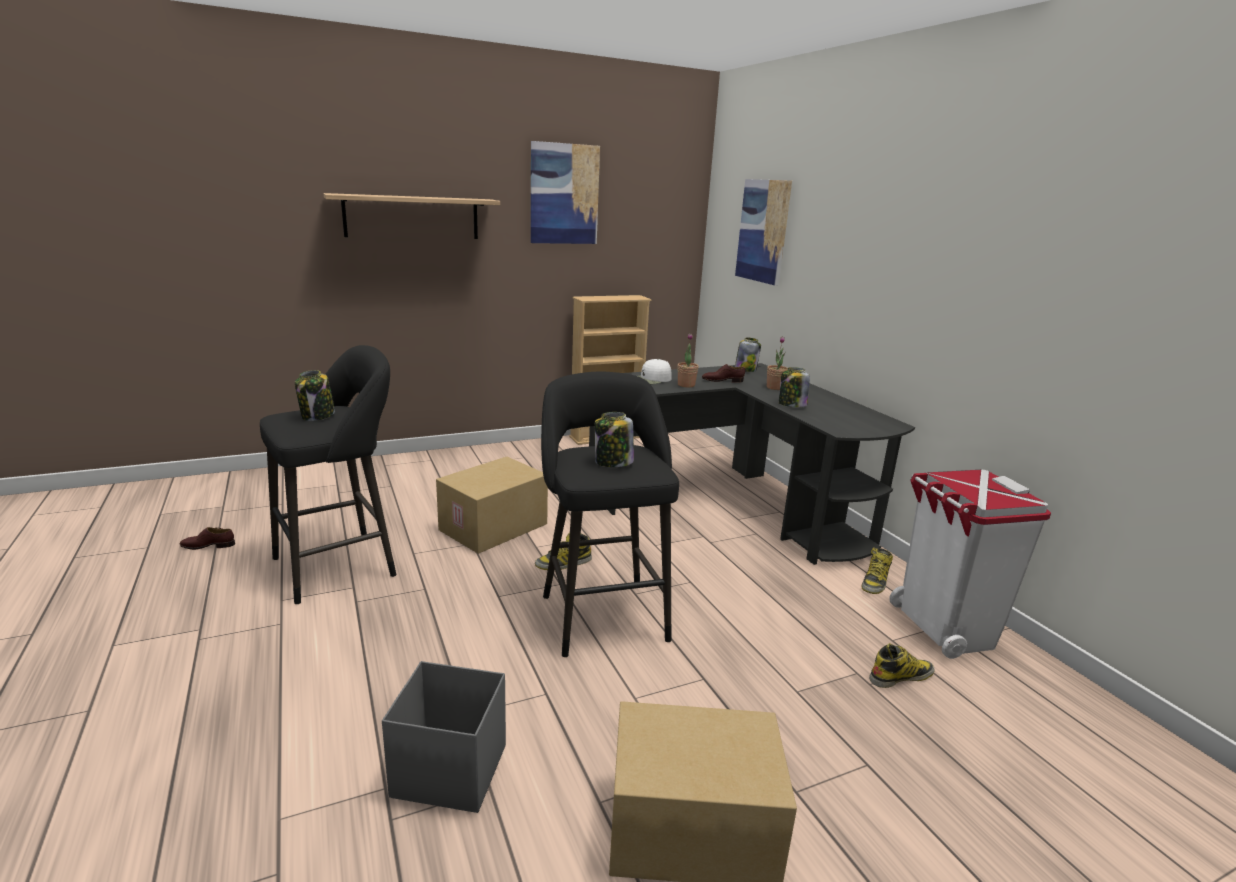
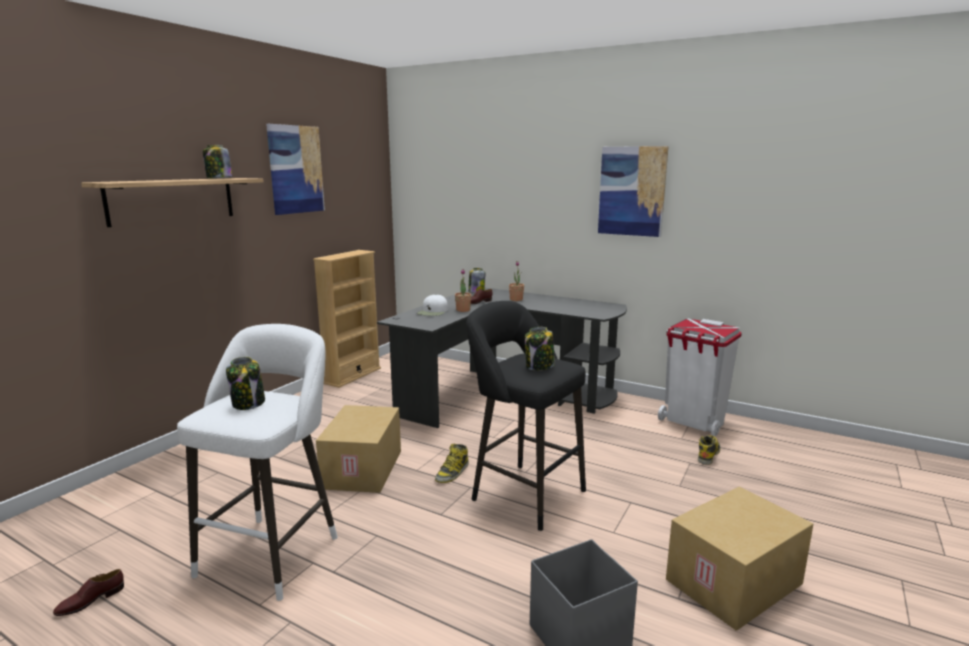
camera: 35 degrees left, 5 degrees down
black stool [260,345,397,604] -> white stool [177,324,338,601]
picture [735,179,792,286] -> picture moved to [598,146,669,237]
jar [779,367,810,407] -> jar moved to [203,145,232,179]
boot [862,547,893,594] -> none

